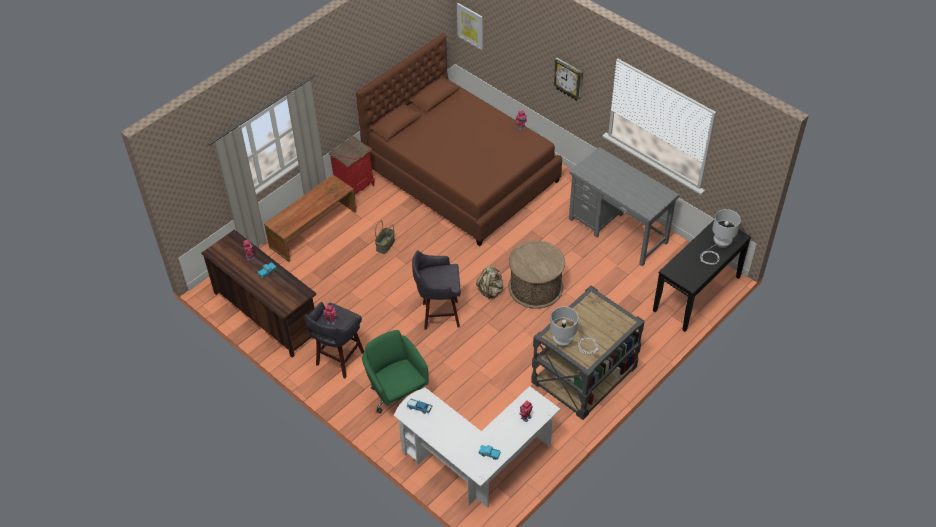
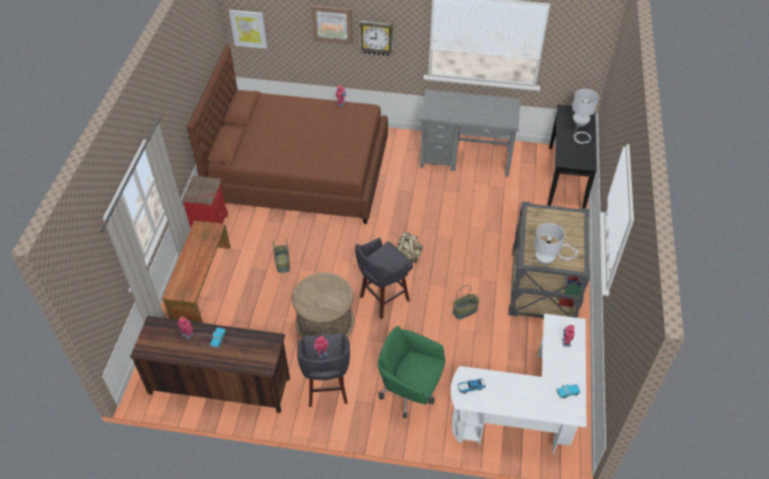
camera: 35 degrees left, 0 degrees up
brown coffee table [508,241,565,309] -> brown coffee table moved to [292,273,354,338]
none -> picture [311,5,353,45]
none -> basket [453,285,479,320]

